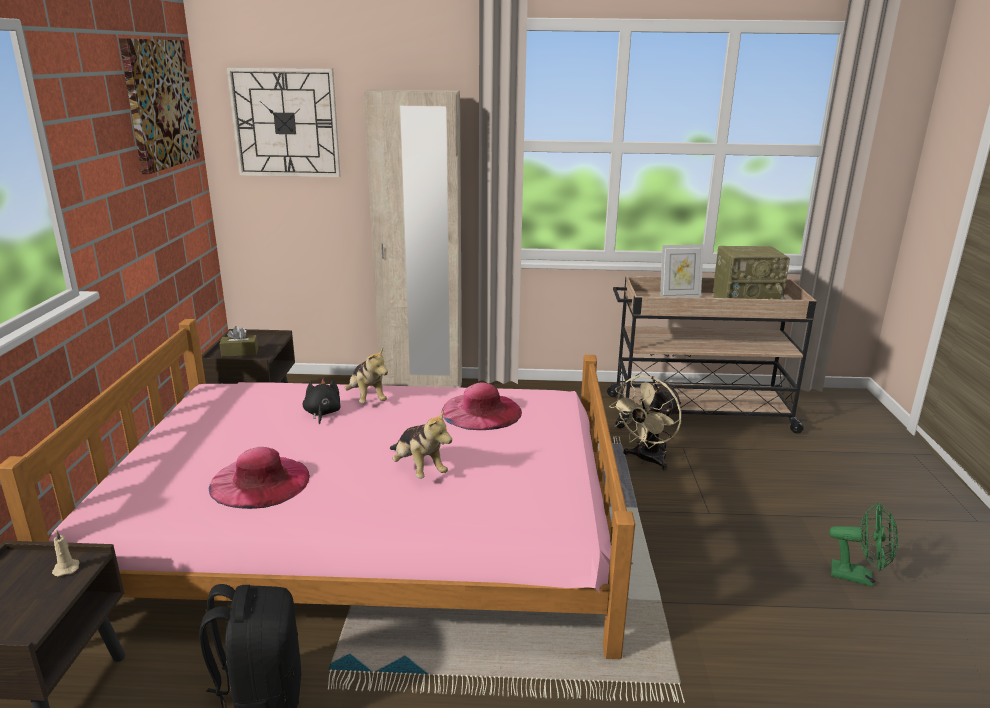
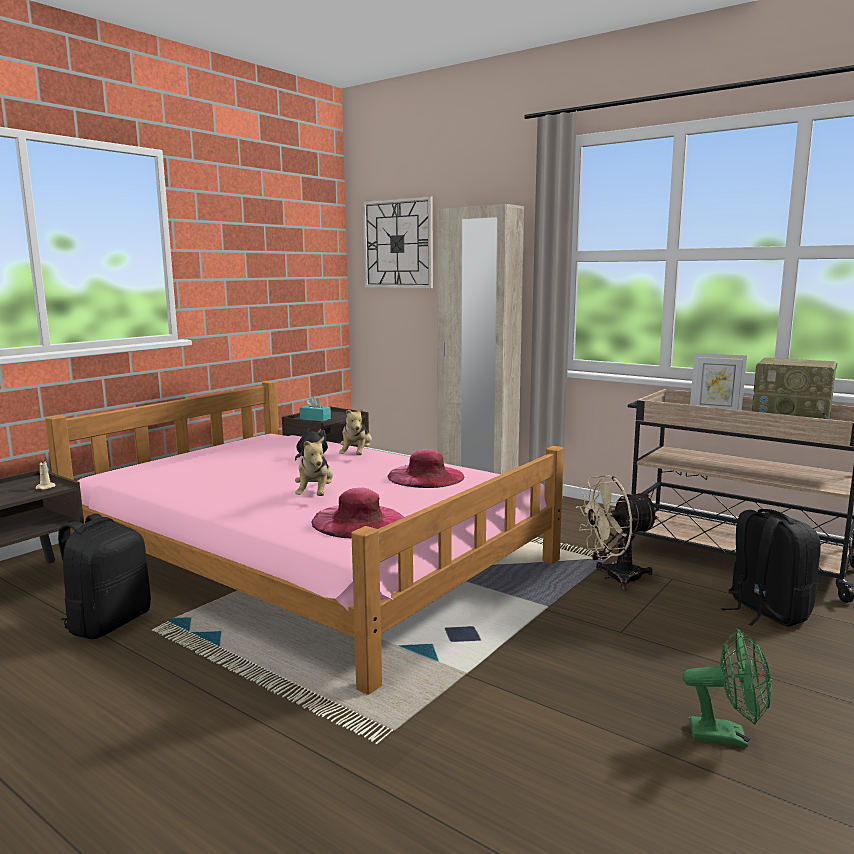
camera: 35 degrees right, 10 degrees down
picture [119,38,200,174] -> none
pink hat [209,447,310,509] -> pink hat moved to [311,488,404,539]
brown tissue box [219,326,258,357] -> turquoise tissue box [299,396,331,421]
green fan [829,502,898,587] -> green fan turned 45 degrees counterclockwise [682,629,772,747]
none -> black backpack [721,509,821,627]

